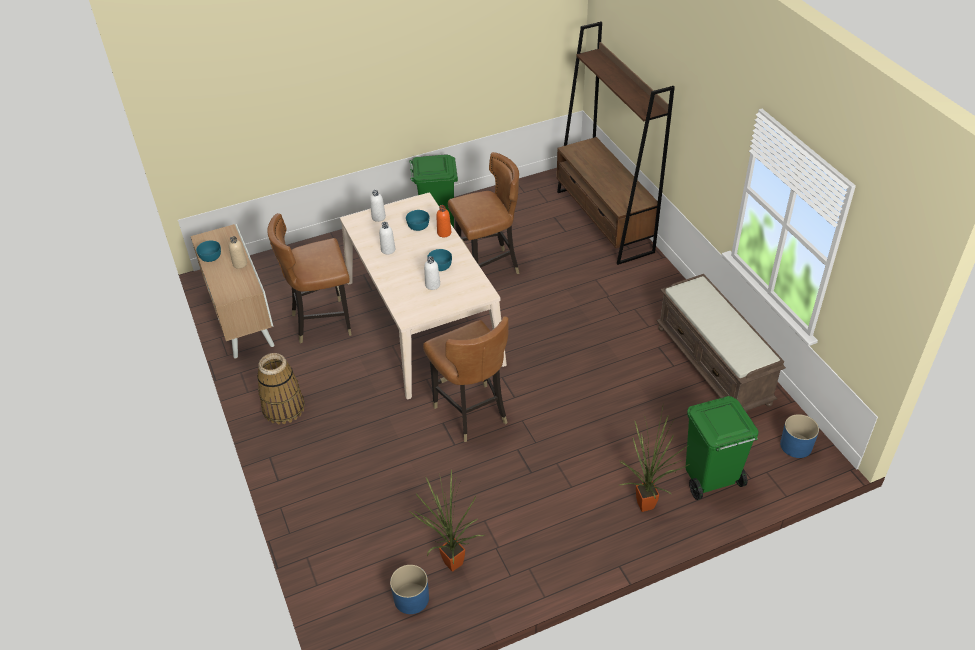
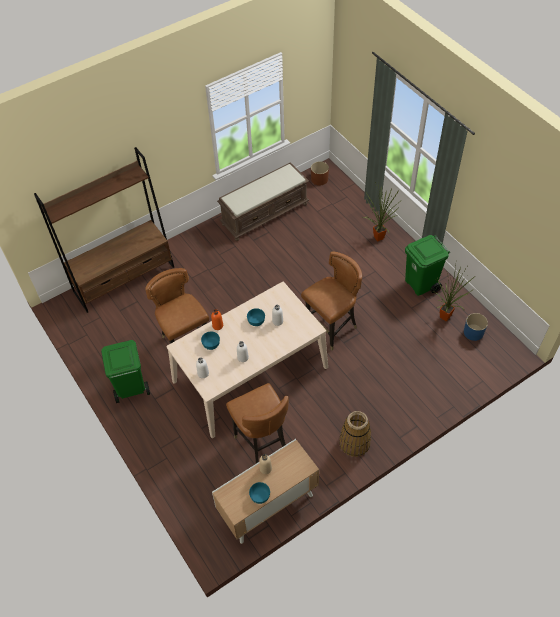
camera: 100 degrees left, 10 degrees up
green trash can [685,396,759,500] -> green trash can moved to [405,235,450,296]
blue planter [780,414,819,458] -> brown planter [311,161,329,186]

